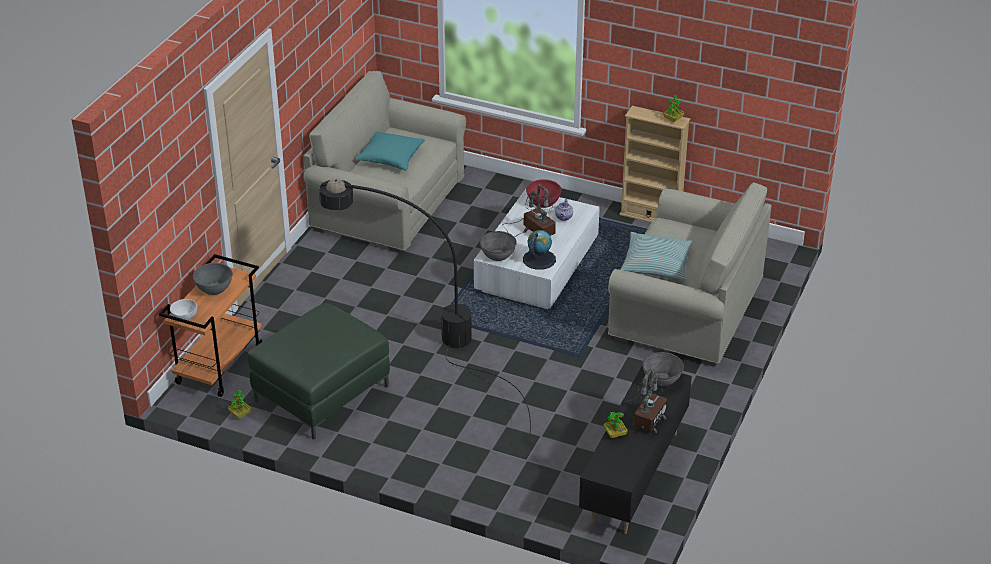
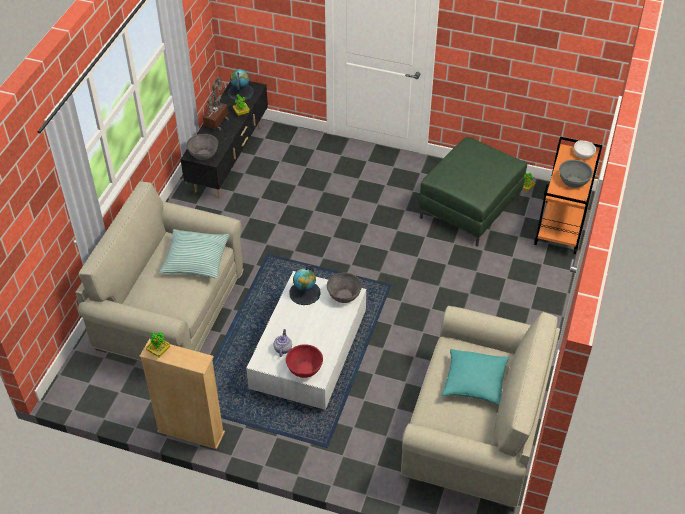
camera: 175 degrees right, 10 degrees up
black floor lamp [319,178,531,433] -> none
table lamp [503,184,556,237] -> none
none -> globe [228,69,254,101]

